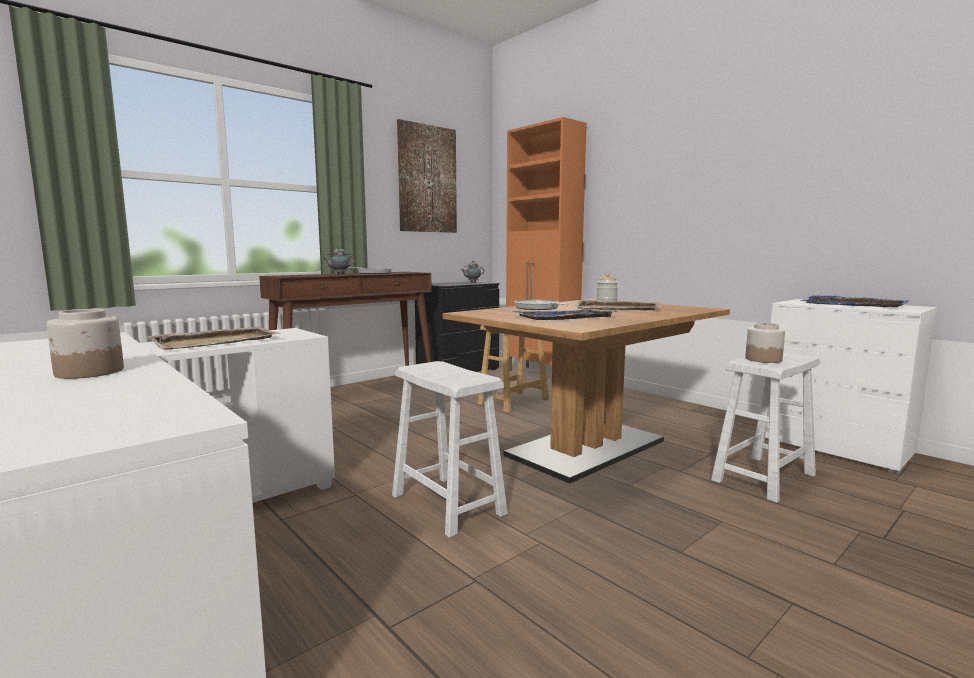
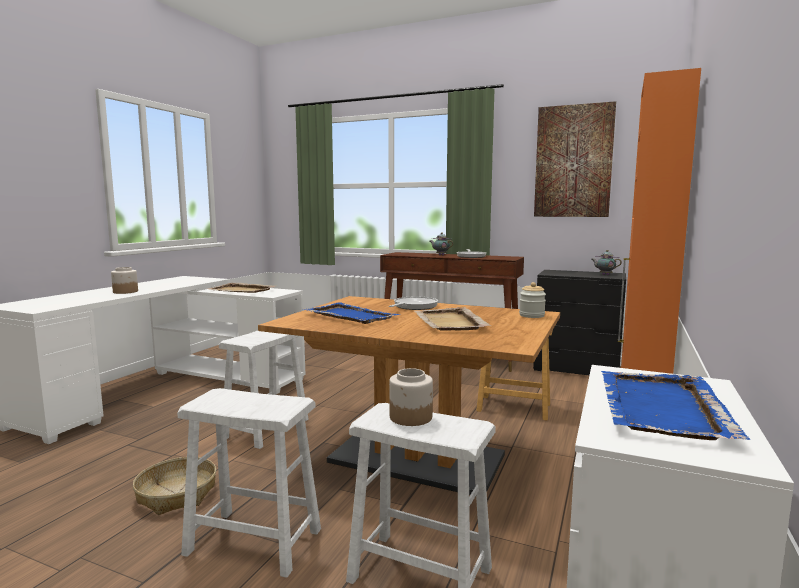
camera: 65 degrees right, 0 degrees up
none -> basket [133,457,216,515]
none -> white stool [177,388,321,578]

